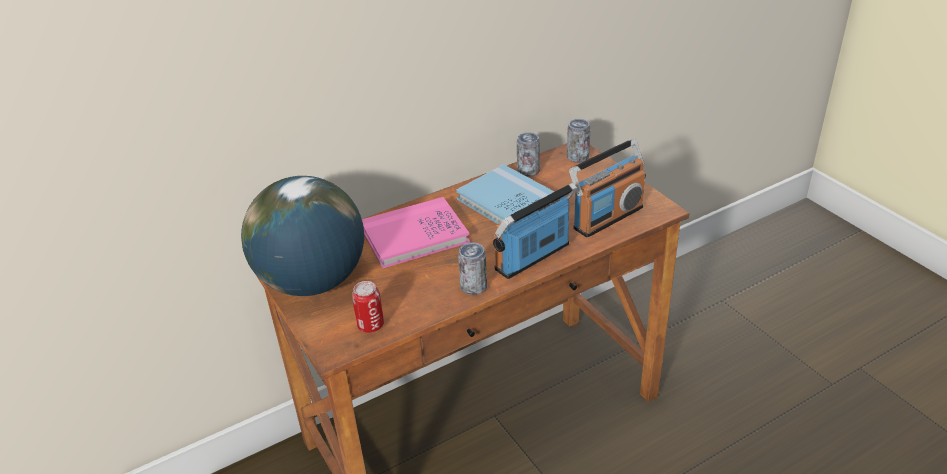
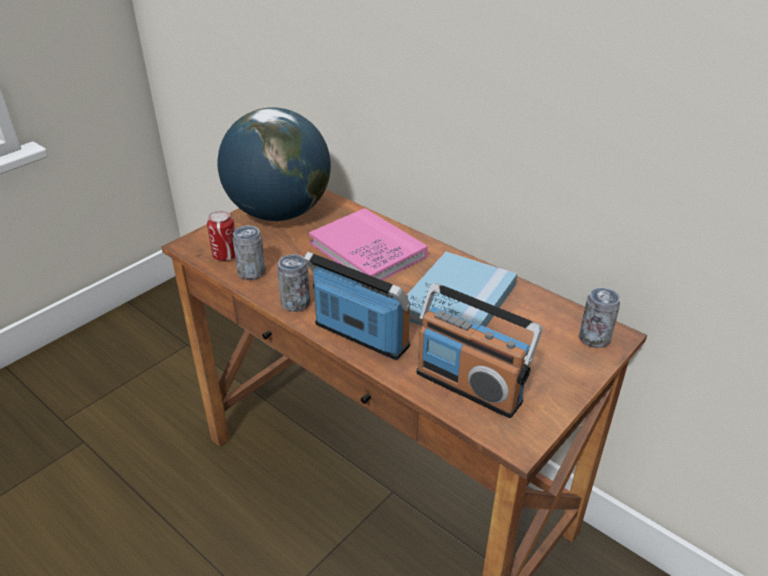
camera: 70 degrees right, 0 degrees up
can [517,132,540,177] -> can moved to [232,226,266,280]

